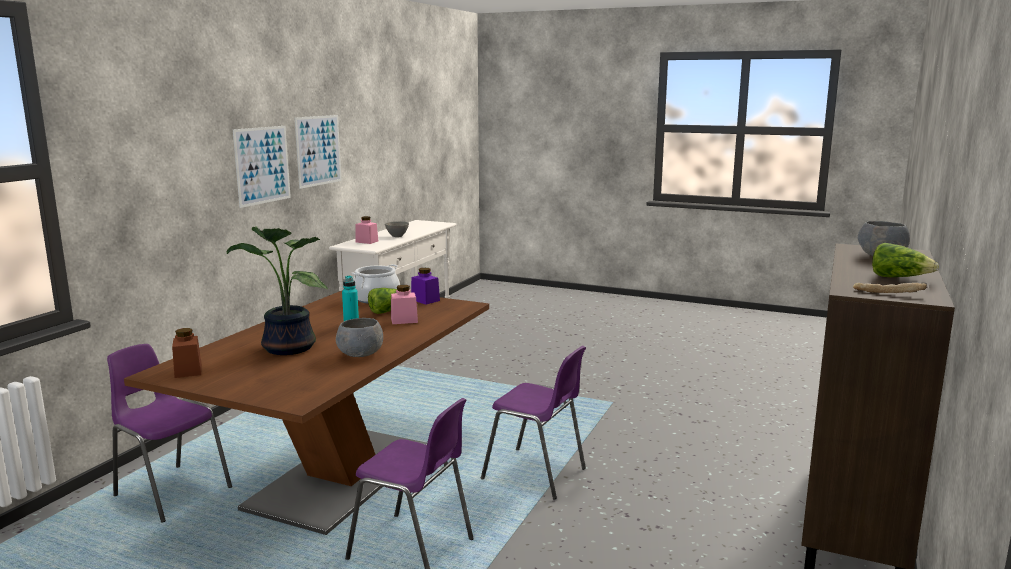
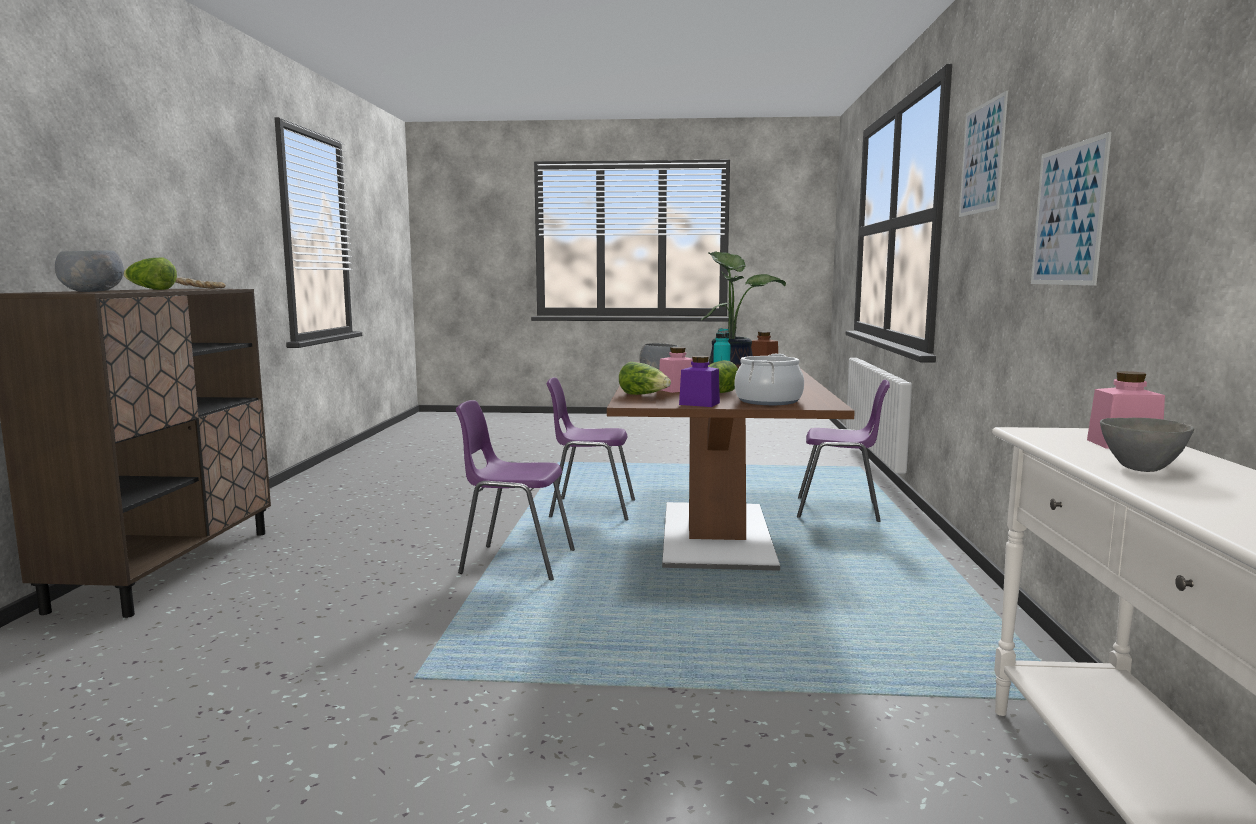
camera: 160 degrees right, 5 degrees down
picture [295,115,342,189] -> picture moved to [959,91,1008,217]
none -> lettuce [619,362,671,395]

